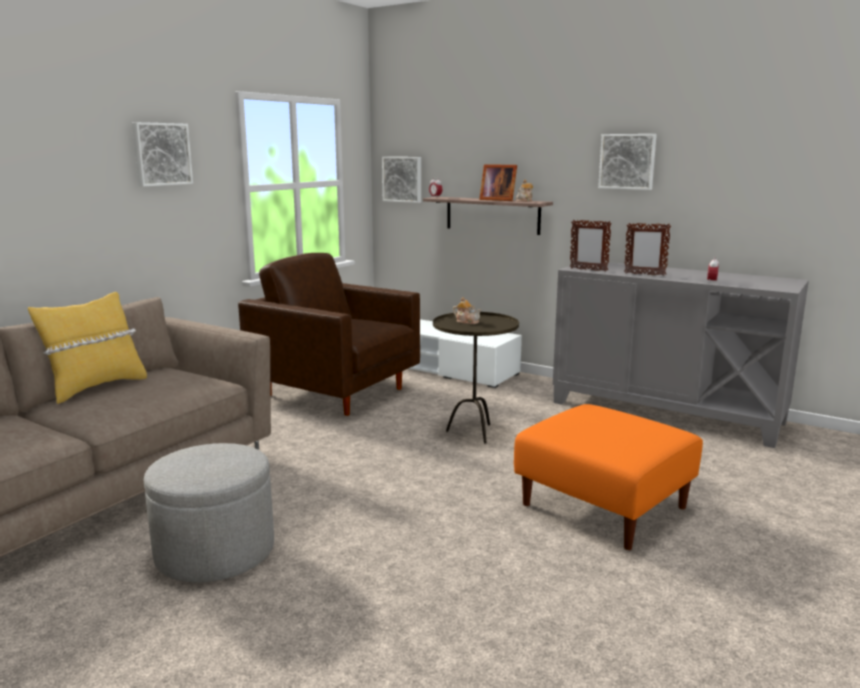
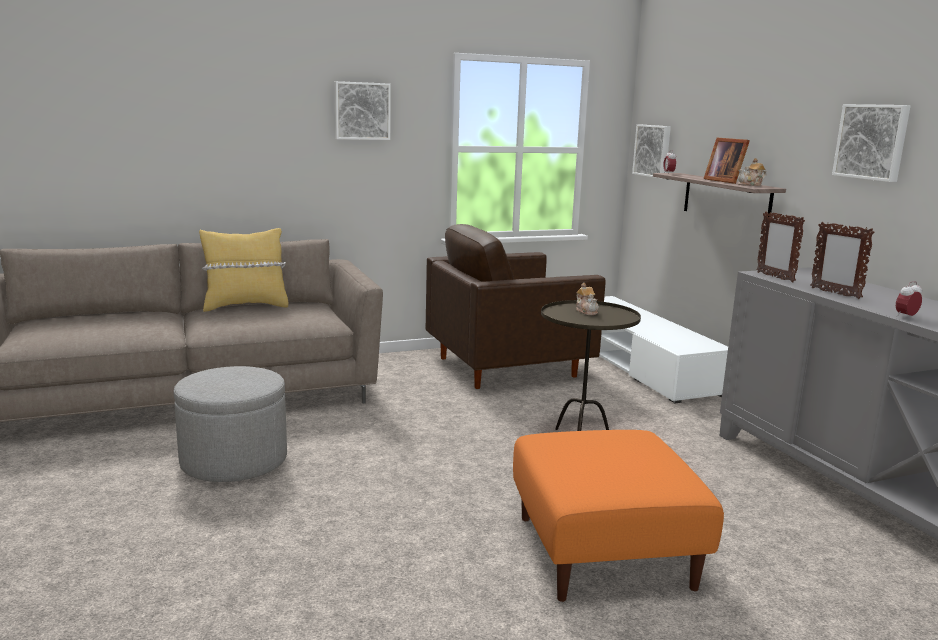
camera: 35 degrees right, 0 degrees up
brown armchair [238,253,420,416] -> brown armchair turned 90 degrees counterclockwise [425,224,606,389]

